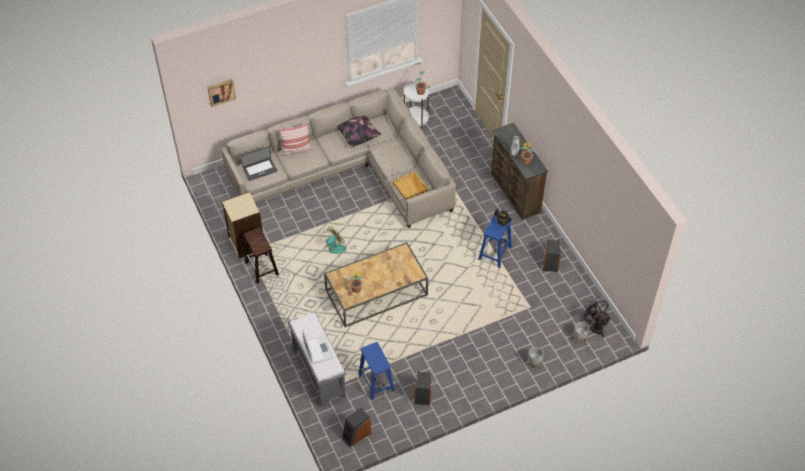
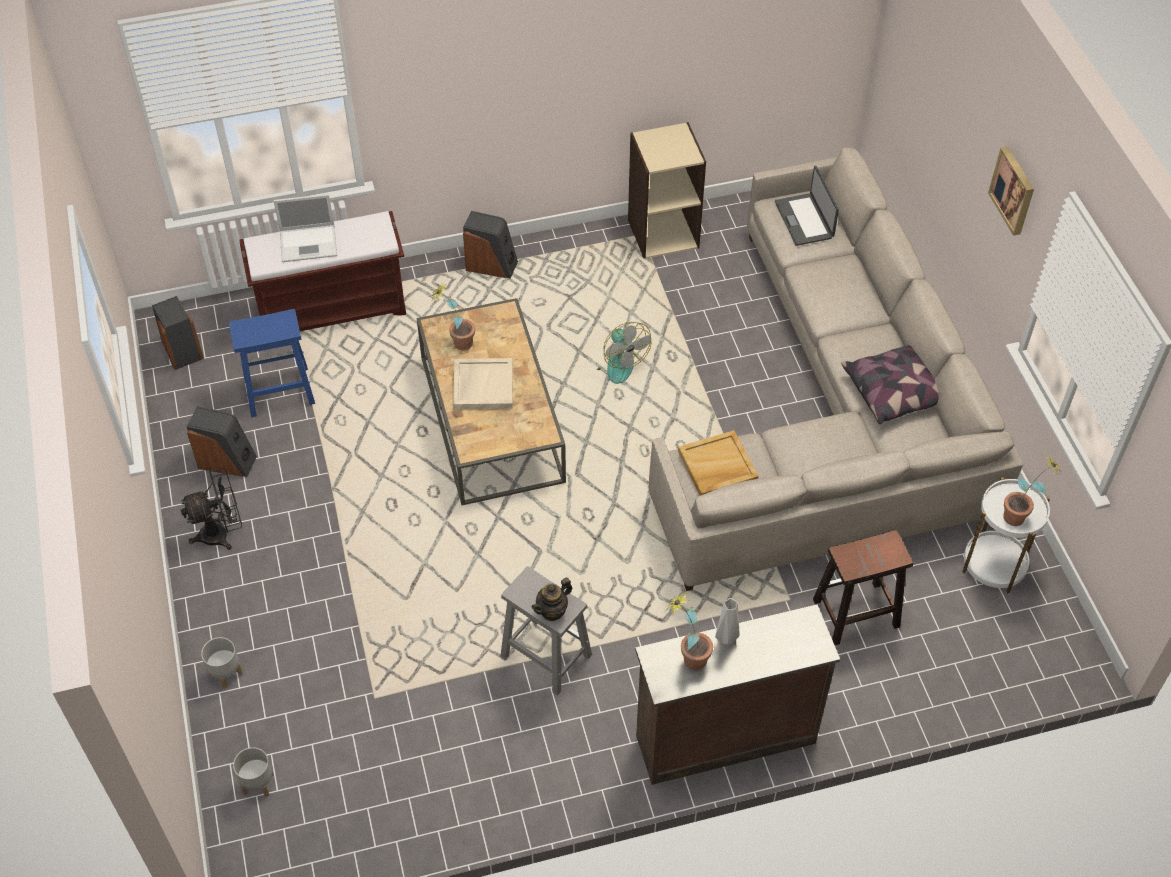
camera: 100 degrees right, 0 degrees up
picture [207,79,236,107] -> picture moved to [988,146,1034,236]
brown stool [244,228,279,284] -> brown stool moved to [813,530,913,645]
pillow [278,124,312,156] -> none
grey bench [288,312,346,407] -> brown bench [239,211,406,331]
blue stool [478,213,512,268] -> grey stool [500,566,592,696]
speaker [543,240,561,272] -> speaker moved to [463,211,518,279]
black fan [581,297,611,338] -> black fan moved to [180,468,242,550]
none -> beige tray [453,358,513,409]

